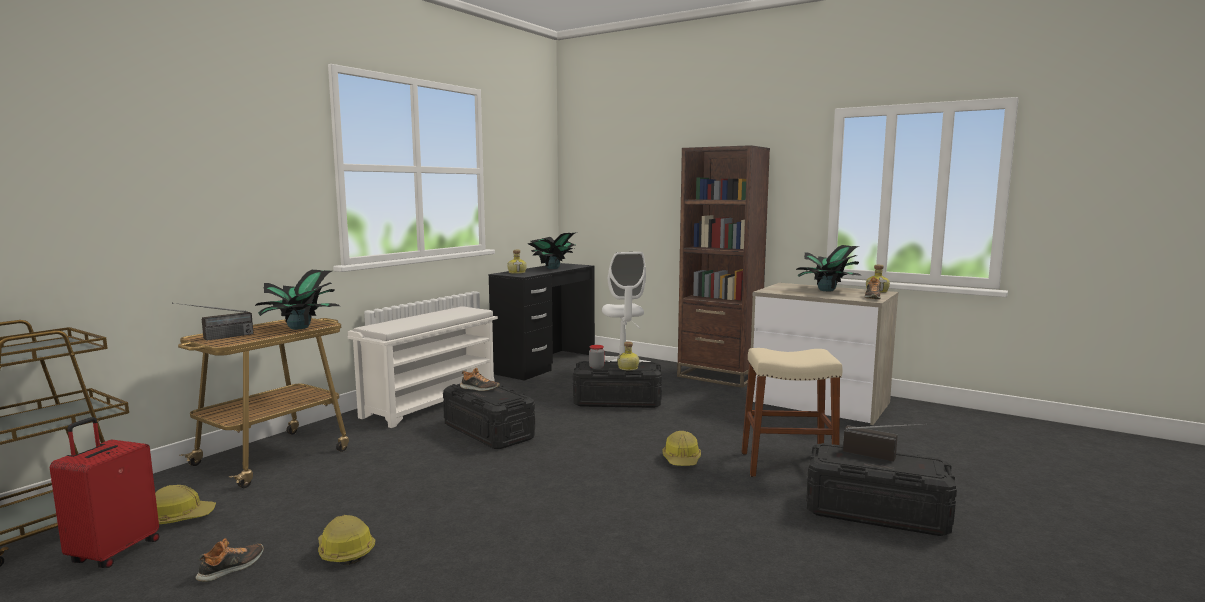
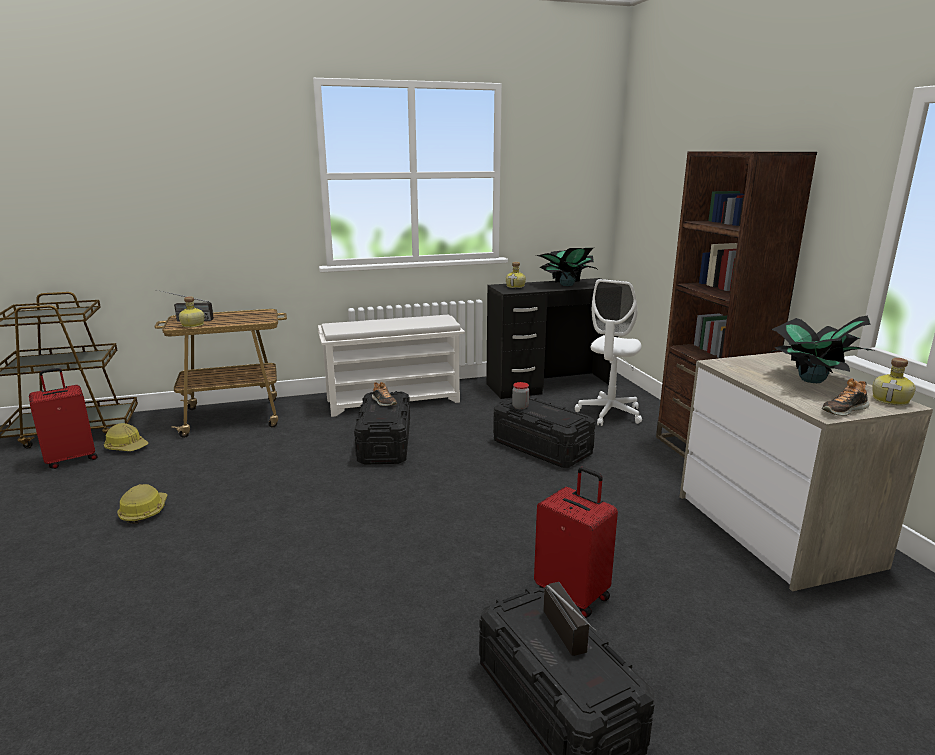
camera: 40 degrees right, 10 degrees up
shoe [195,538,264,582] -> none
potted plant [255,270,340,329] -> none
bottle [617,342,639,370] -> bottle moved to [179,296,204,327]
hard hat [662,431,701,466] -> none
beige stool [742,348,842,477] -> red suitcase [534,467,618,618]

